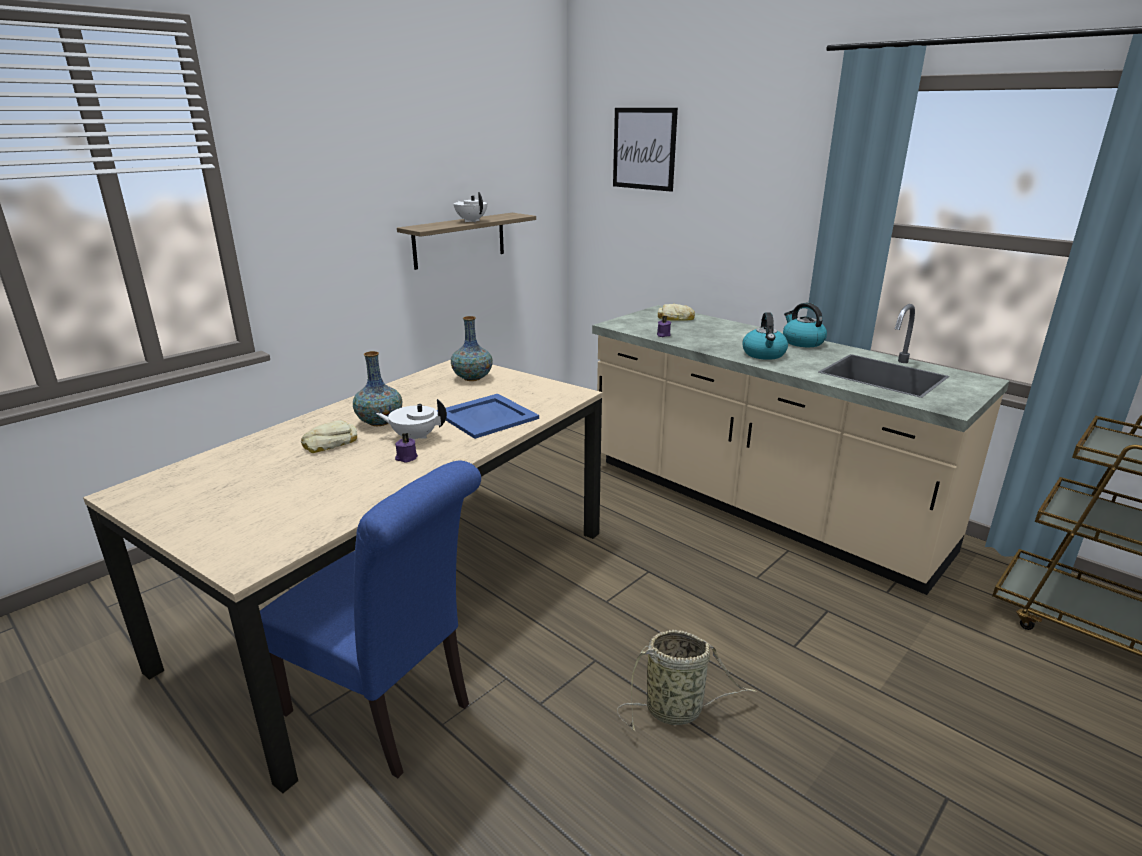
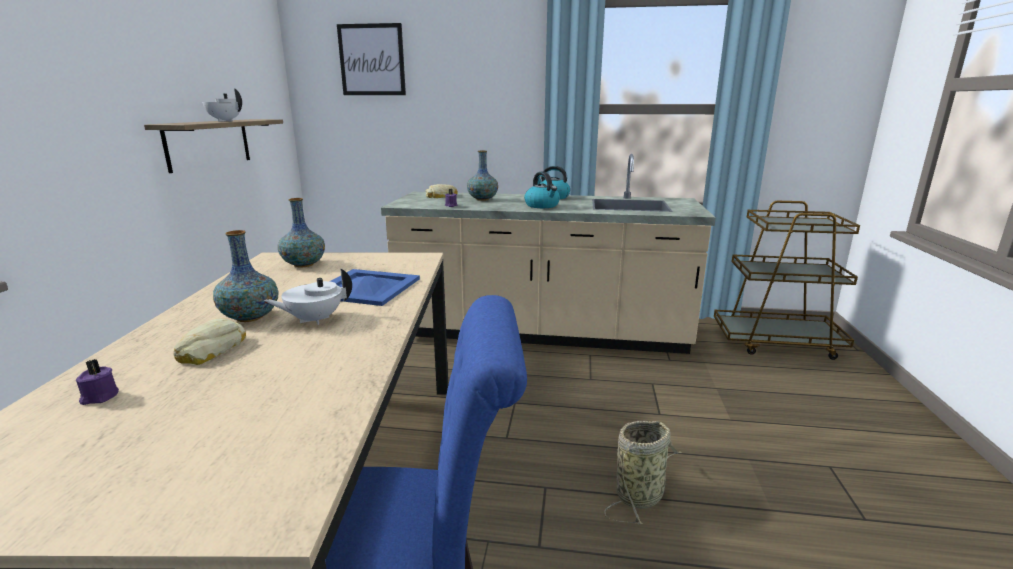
camera: 35 degrees left, 5 degrees down
purple candle [395,433,418,463] -> purple candle moved to [76,359,119,405]
none -> vase [467,150,498,201]

